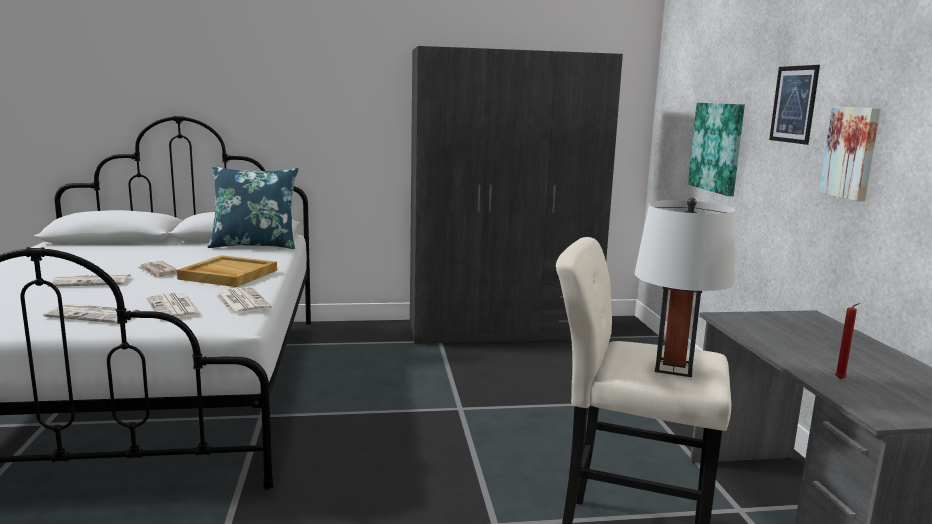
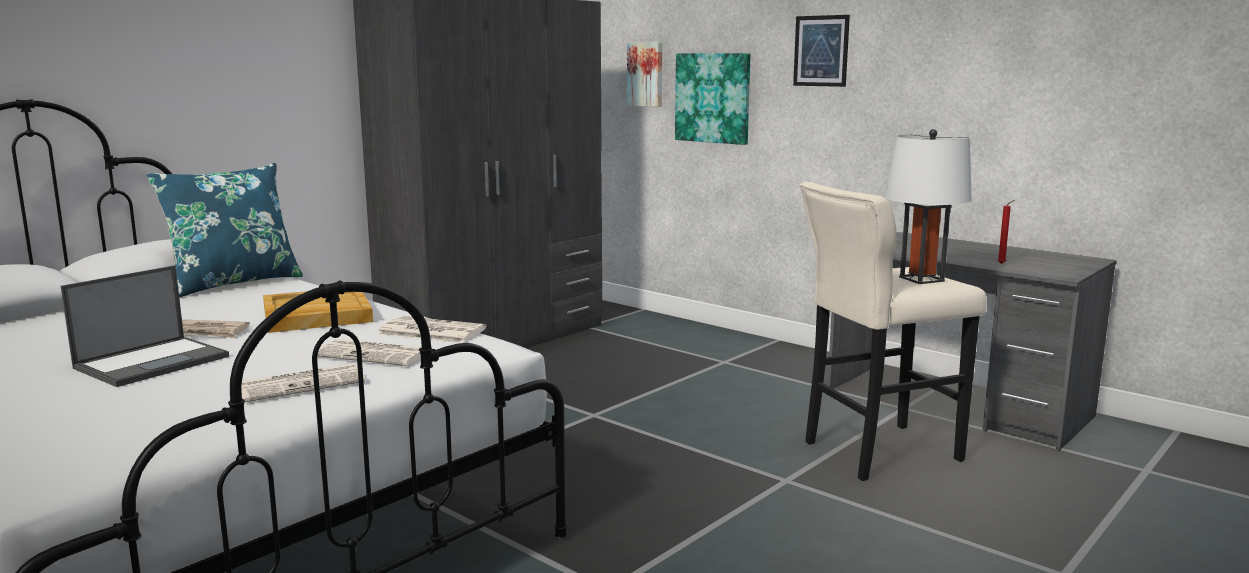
camera: 40 degrees left, 0 degrees up
newspaper [47,274,131,287] -> laptop [61,265,229,387]
picture [819,107,881,201] -> picture moved to [627,43,662,107]

